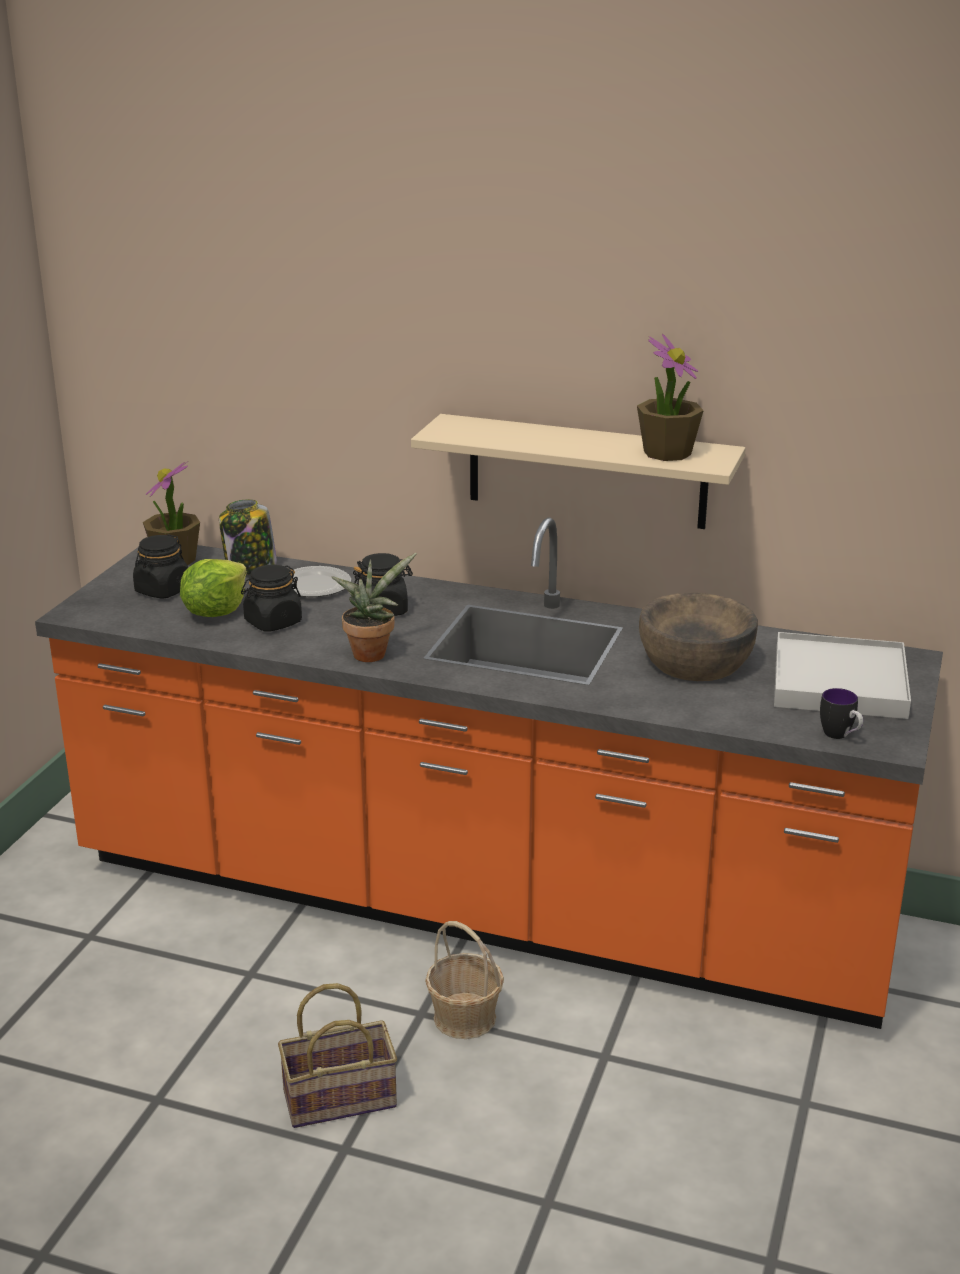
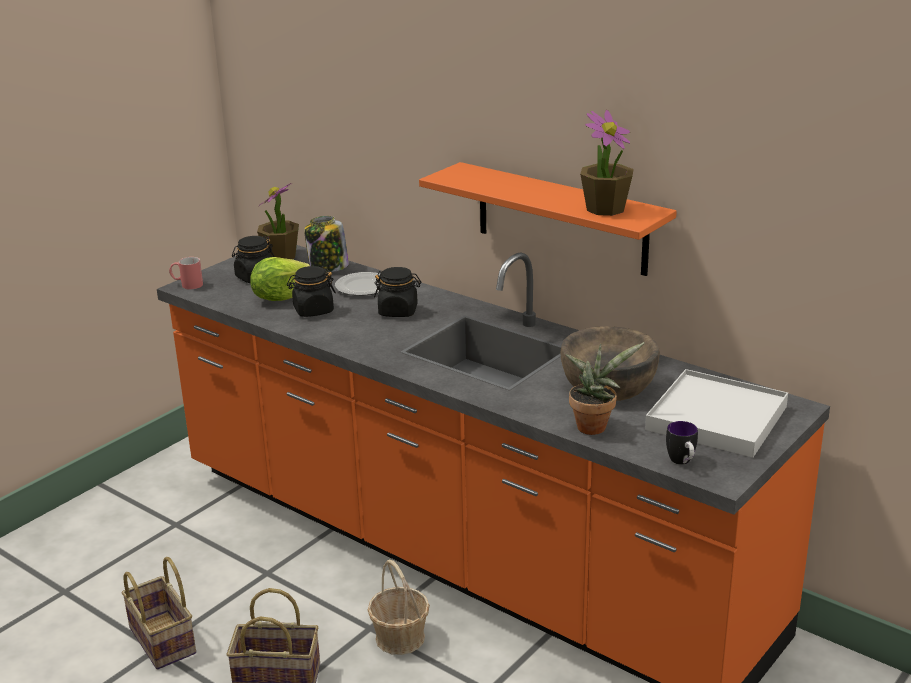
camera: 20 degrees right, 0 degrees up
potted plant [332,553,417,662] -> potted plant moved to [566,342,644,435]
beige shelf [411,414,746,529] -> orange shelf [419,162,677,276]
none -> basket [122,557,196,669]
none -> red mug [169,257,203,289]

